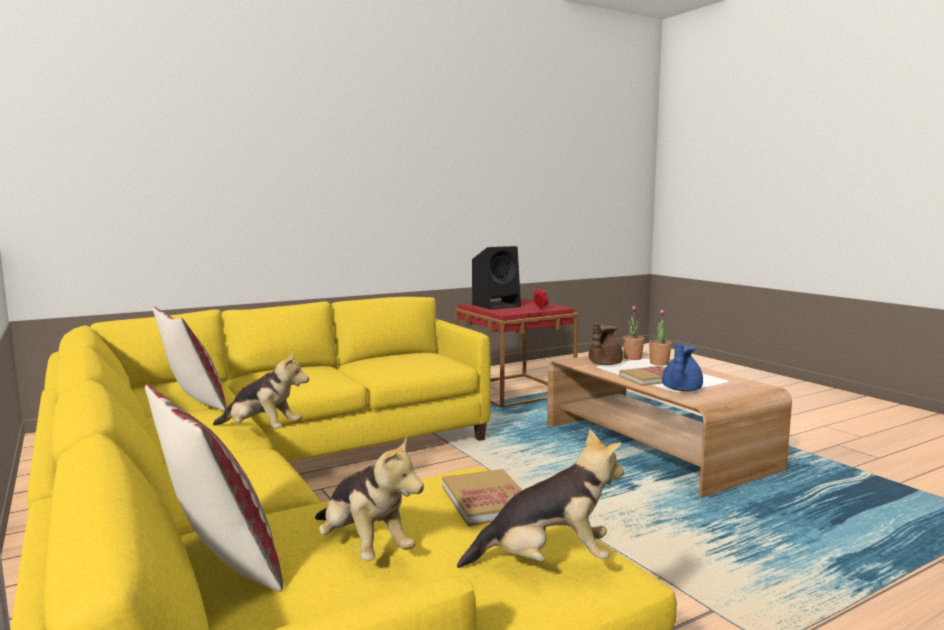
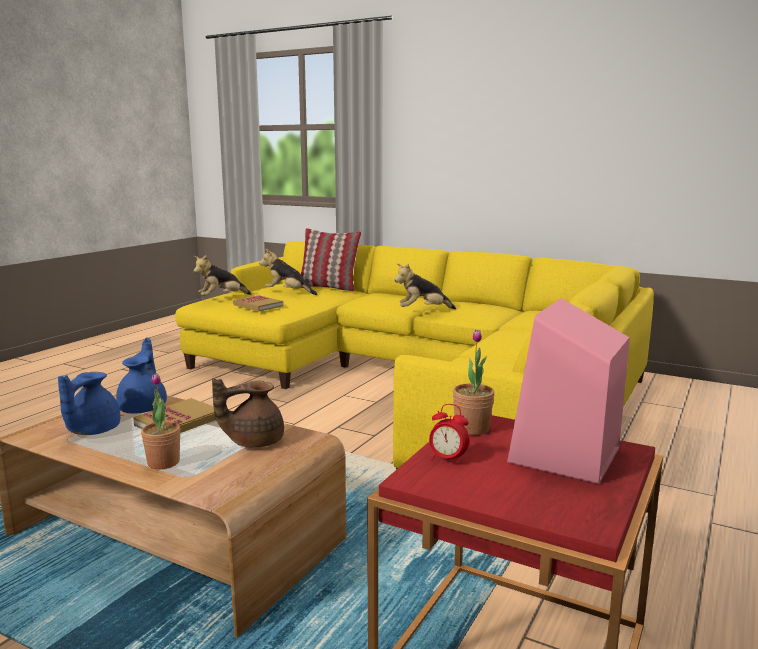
camera: 150 degrees right, 5 degrees up
pillow [152,307,226,411] -> none
black speaker [472,246,521,310] -> pink speaker [507,298,630,484]
brown teapot [589,322,623,365] -> brown teapot turned 120 degrees counterclockwise [212,378,284,447]
potted plant [623,306,644,360] -> potted plant moved to [453,329,495,435]
none -> blue teapot [58,372,120,435]

